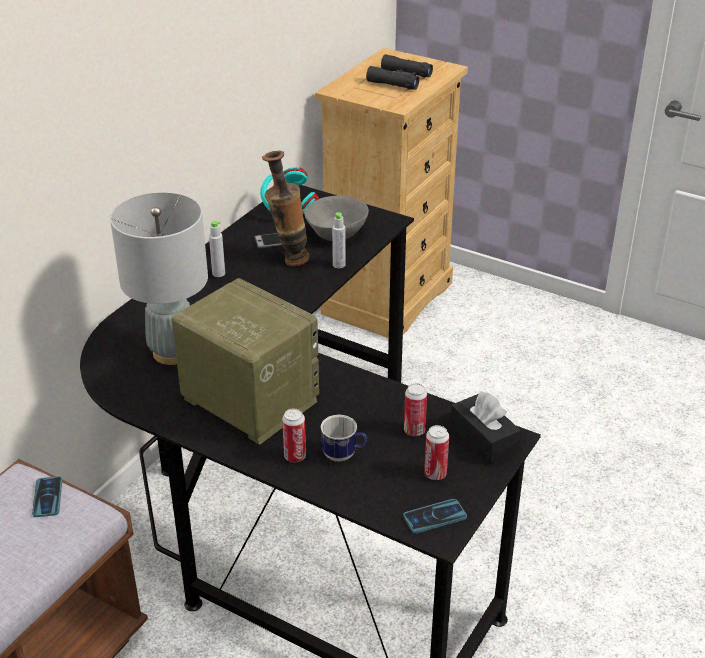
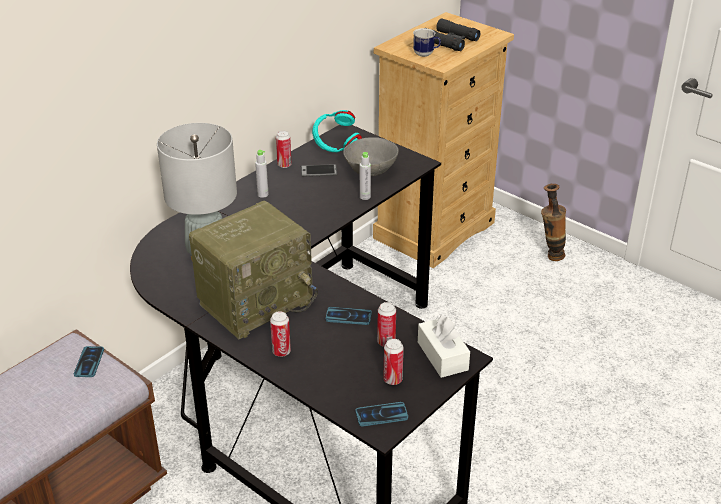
camera: 10 degrees right, 0 degrees up
radio [171,278,319,445] -> radio turned 90 degrees clockwise [189,201,318,339]
vase [262,151,310,266] -> vase moved to [541,184,566,261]
mug [320,415,367,462] -> mug moved to [413,28,441,57]
black tissue box [450,391,521,465] -> white tissue box [418,315,470,378]
none -> can [276,131,292,168]
none -> phone [325,307,372,325]

